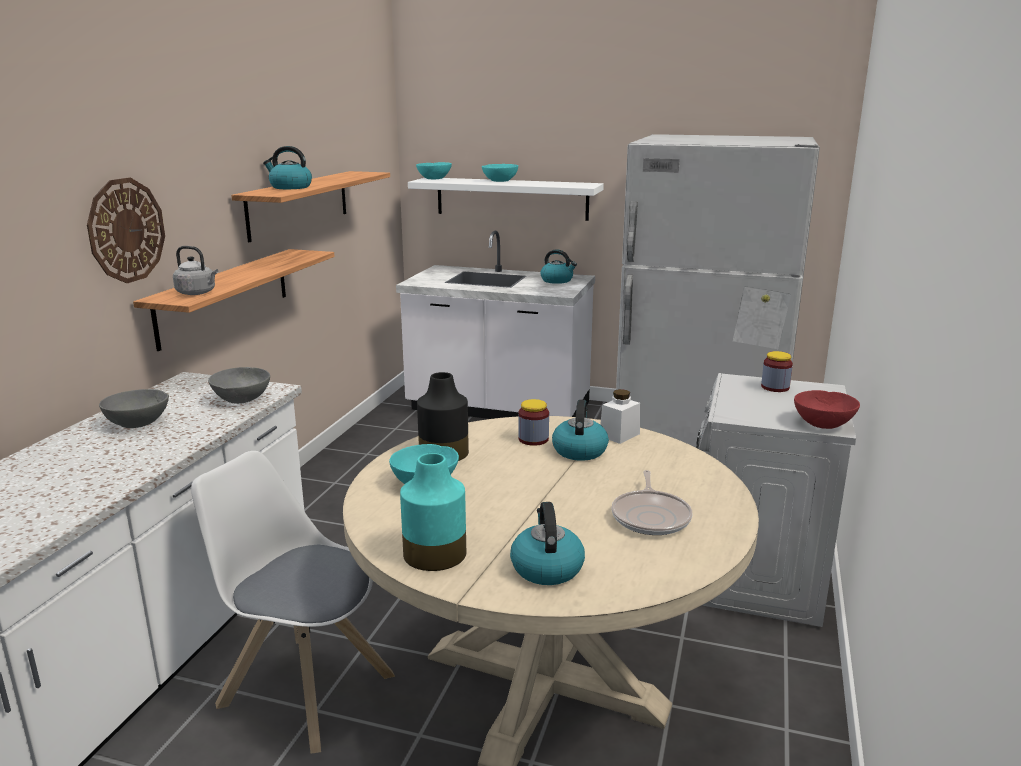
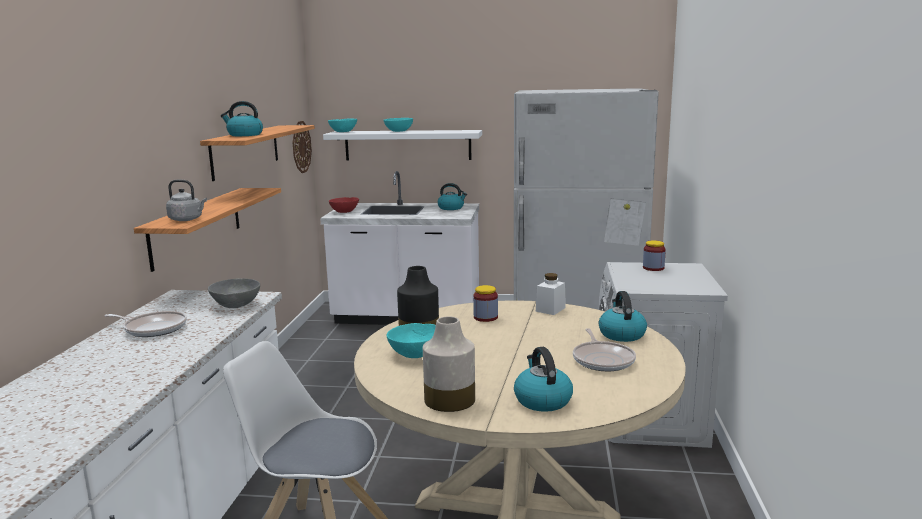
camera: 10 degrees left, 5 degrees down
wall clock [87,177,165,283] -> wall clock moved to [293,121,312,173]
grey bowl [99,389,169,428] -> frying pan [105,311,187,337]
turquoise vase [400,453,466,571] -> beige vase [423,316,475,412]
kettle [552,400,609,461] -> kettle moved to [599,291,647,342]
red bowl [794,390,860,429] -> red bowl moved to [329,197,359,213]

